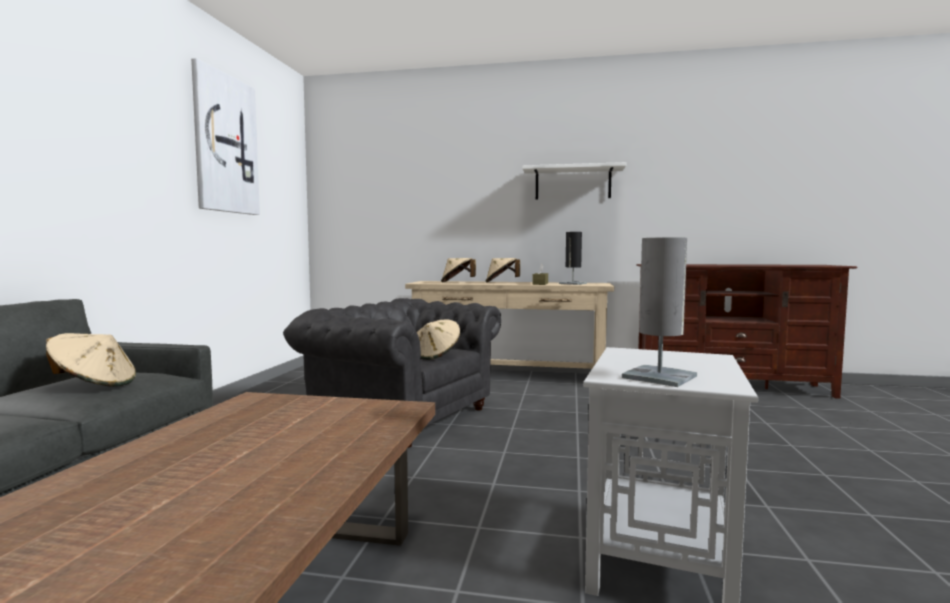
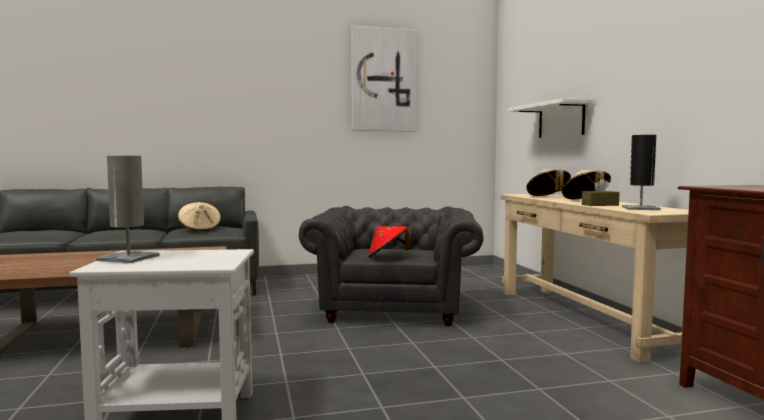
camera: 65 degrees right, 0 degrees up
beige hat [417,319,461,360] -> red hat [368,226,412,258]
white shelf [522,162,626,200] -> white shelf moved to [508,98,593,138]

